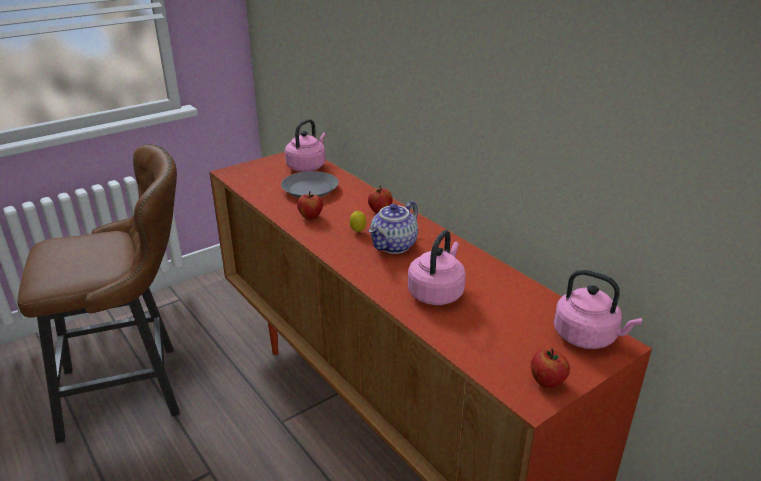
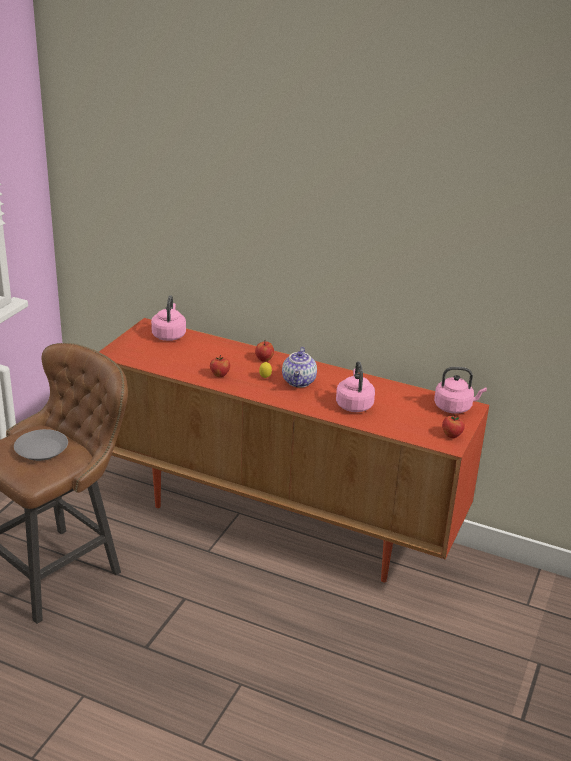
camera: 30 degrees left, 0 degrees up
grey plate [281,171,338,198] -> grey plate moved to [14,429,68,461]

